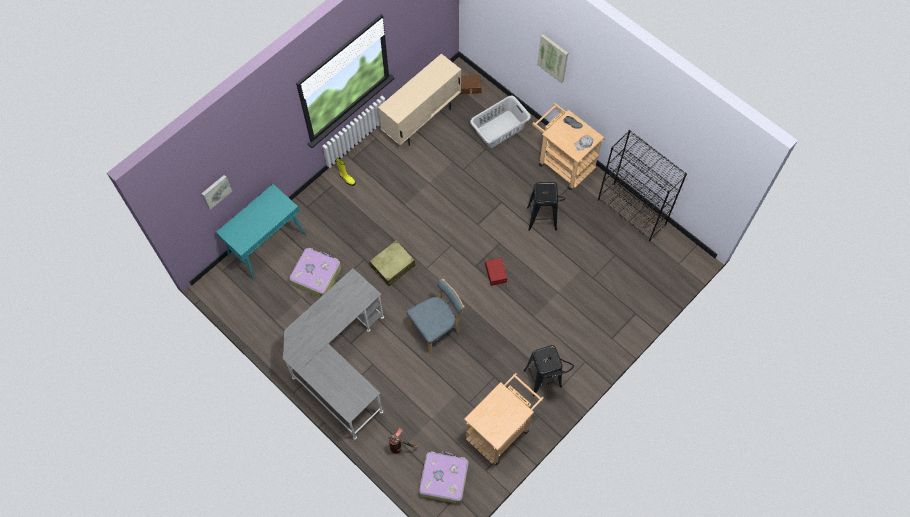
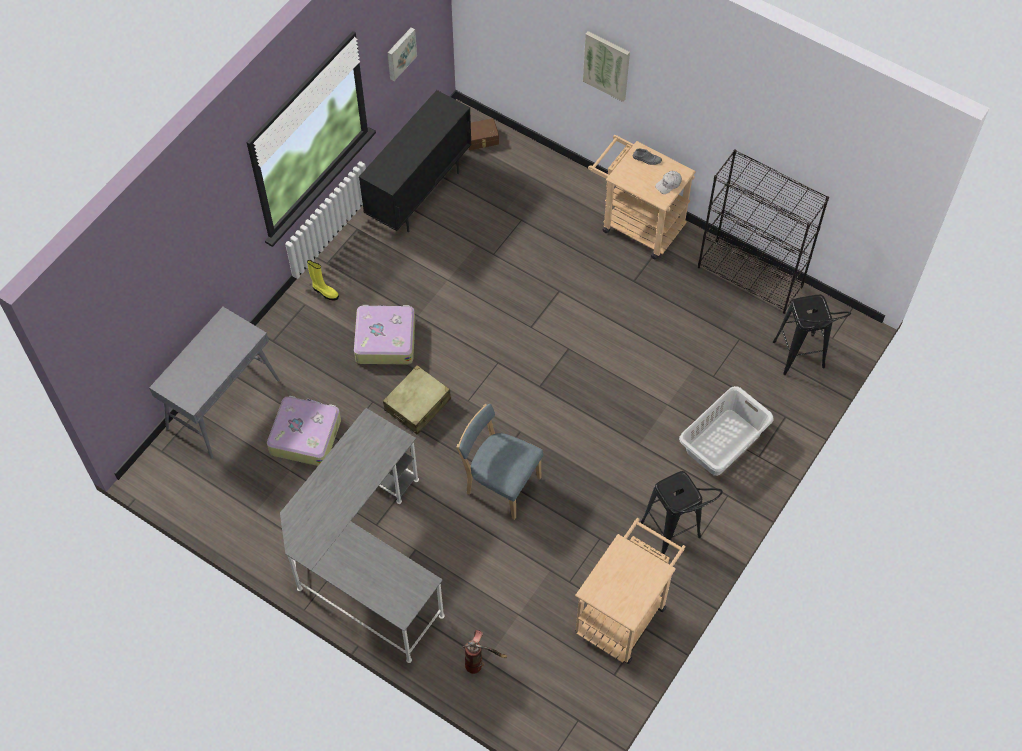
camera: 10 degrees left, 5 degrees down
picture [201,175,232,210] -> picture moved to [387,27,417,81]
turquoise console table [216,184,306,281] -> grey console table [149,307,279,459]
beige cabinet [378,54,461,146] -> black cabinet [359,90,472,232]
blue chair [407,279,464,354] -> blue chair turned 105 degrees counterclockwise [457,404,543,520]
suitcase [419,451,469,504] -> suitcase moved to [354,305,415,365]
grey laundry basket [470,96,531,148] -> grey laundry basket moved to [679,386,774,476]
red storage box [485,258,507,286] -> none
black stool [527,182,566,231] -> black stool moved to [773,295,851,375]

